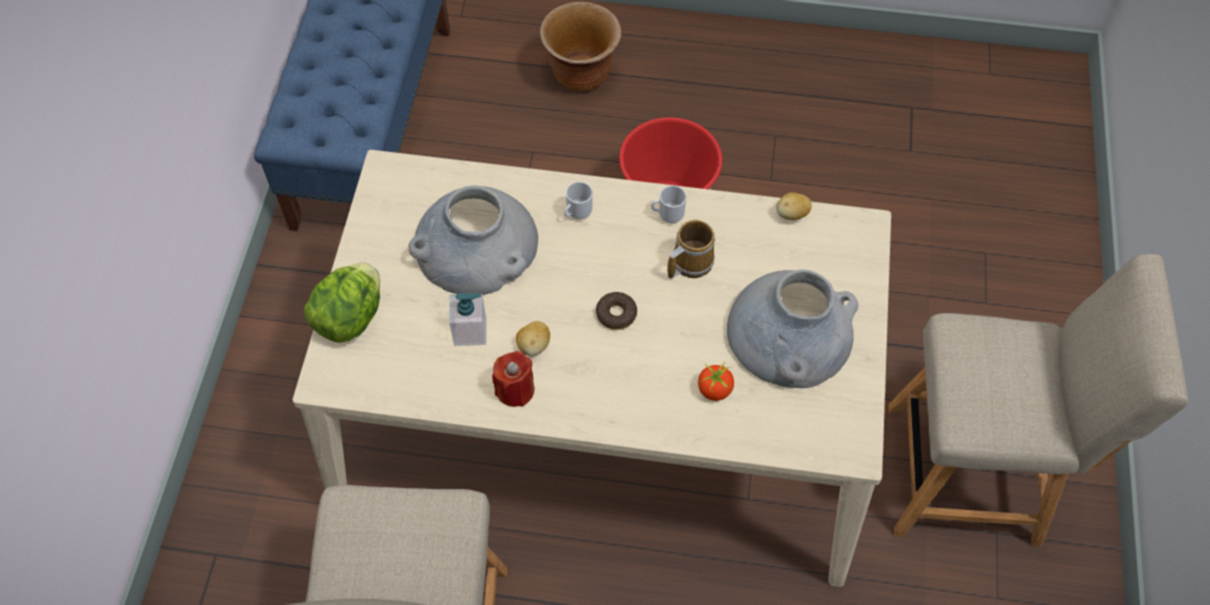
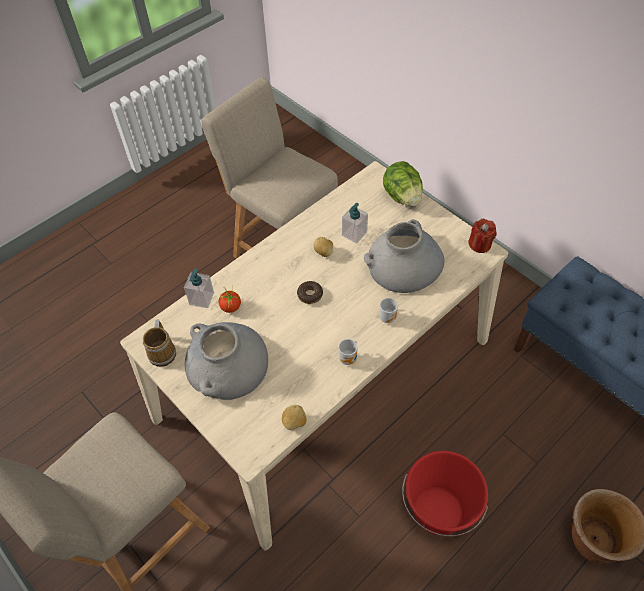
camera: 130 degrees right, 5 degrees down
red candle [492,351,534,407] -> red candle moved to [468,219,497,253]
mug [667,220,715,279] -> mug moved to [143,319,176,367]
none -> soap dispenser [184,268,214,308]

